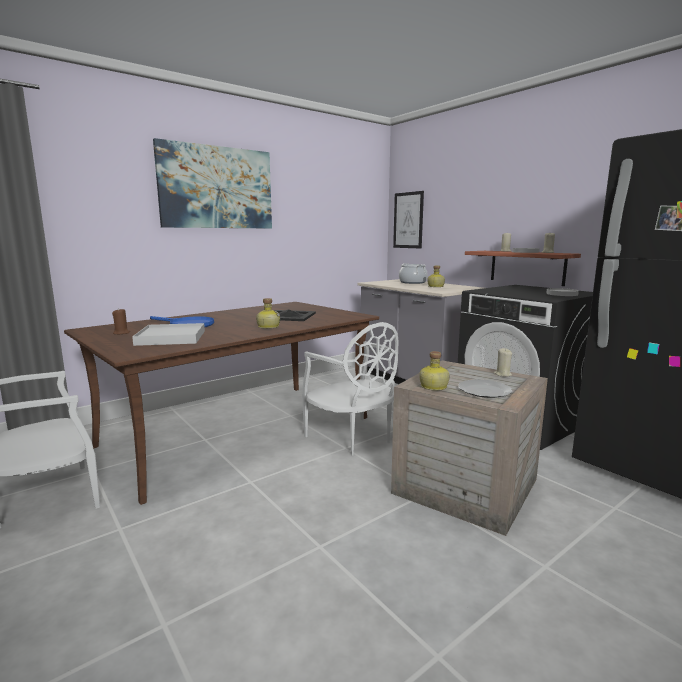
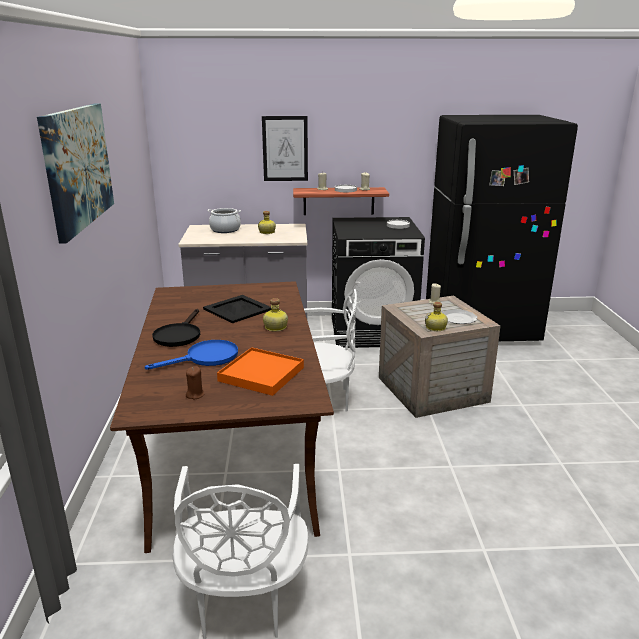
camera: 55 degrees left, 10 degrees up
white tray [132,323,205,346] -> orange tray [217,347,304,396]
picture [393,191,424,249] -> picture moved to [262,116,308,181]
none -> black frying pan [152,309,200,347]

